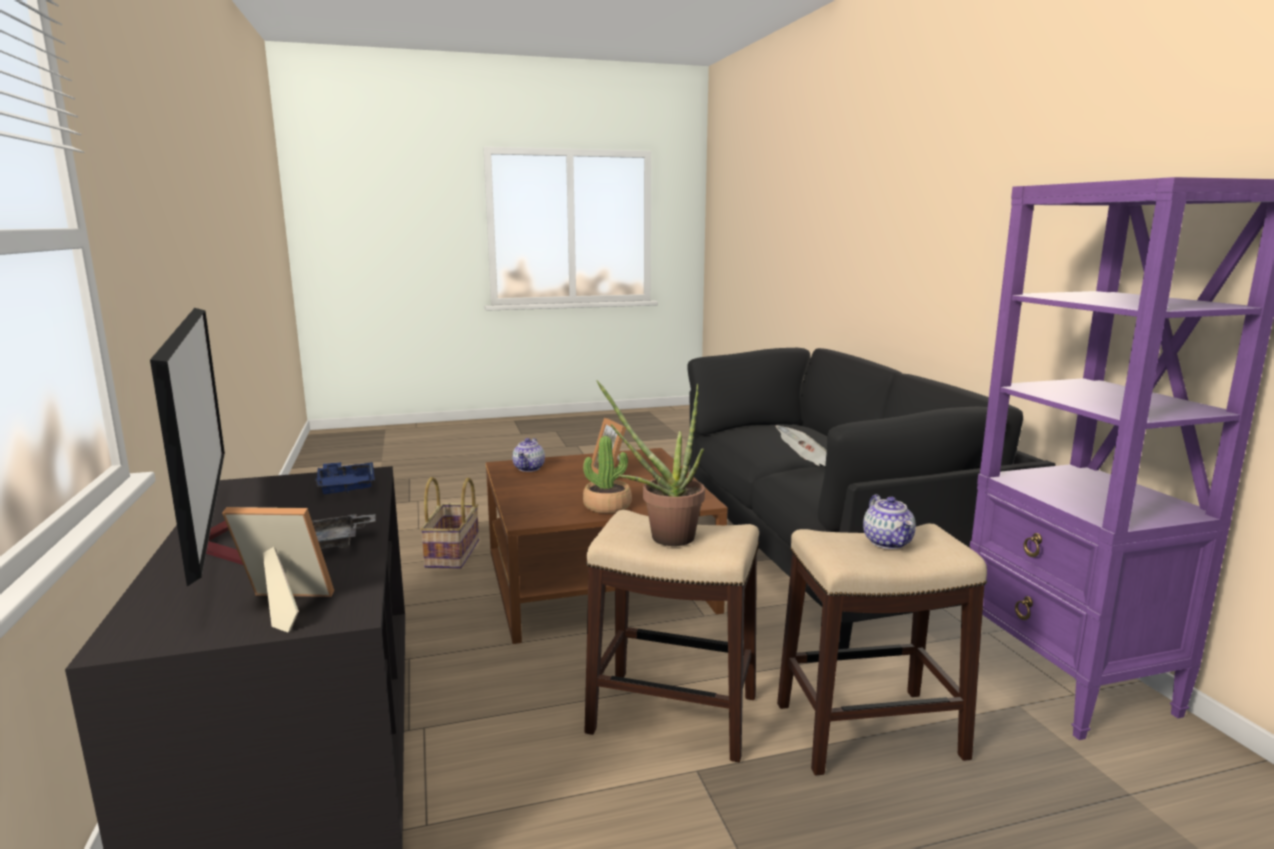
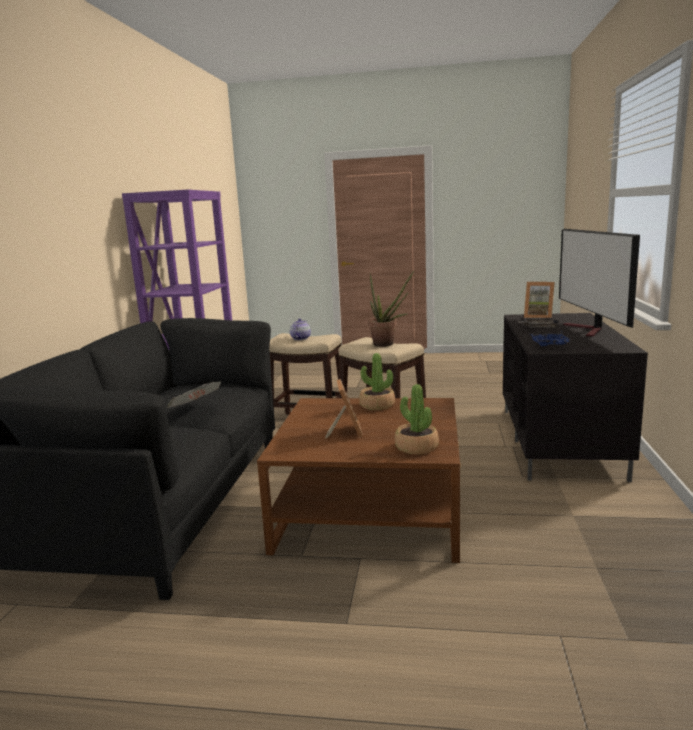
camera: 155 degrees left, 0 degrees up
basket [420,477,479,569] -> none
teapot [512,438,545,472] -> potted plant [395,384,439,454]

